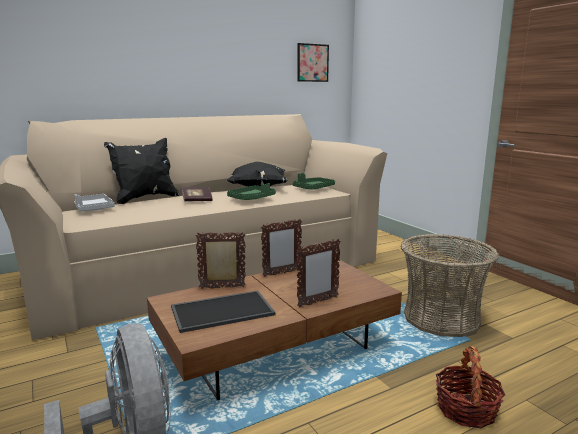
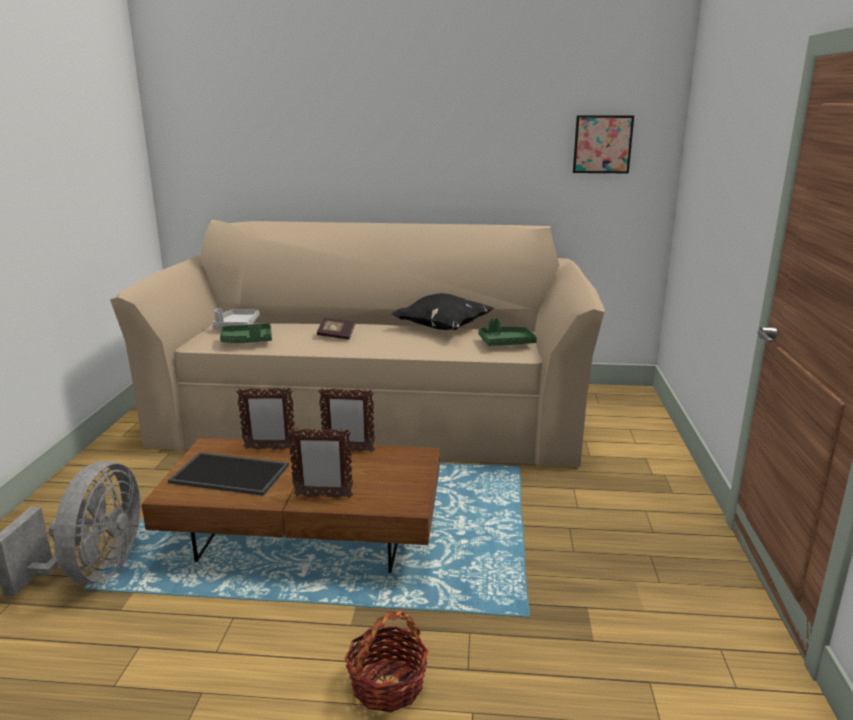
camera: 35 degrees right, 5 degrees up
black pillow [104,138,179,204] -> none
picture frame [195,232,246,289] -> picture frame turned 150 degrees clockwise [236,387,295,449]
green tray [227,183,276,200] -> green tray moved to [220,323,272,343]
basket [401,234,499,337] -> none

